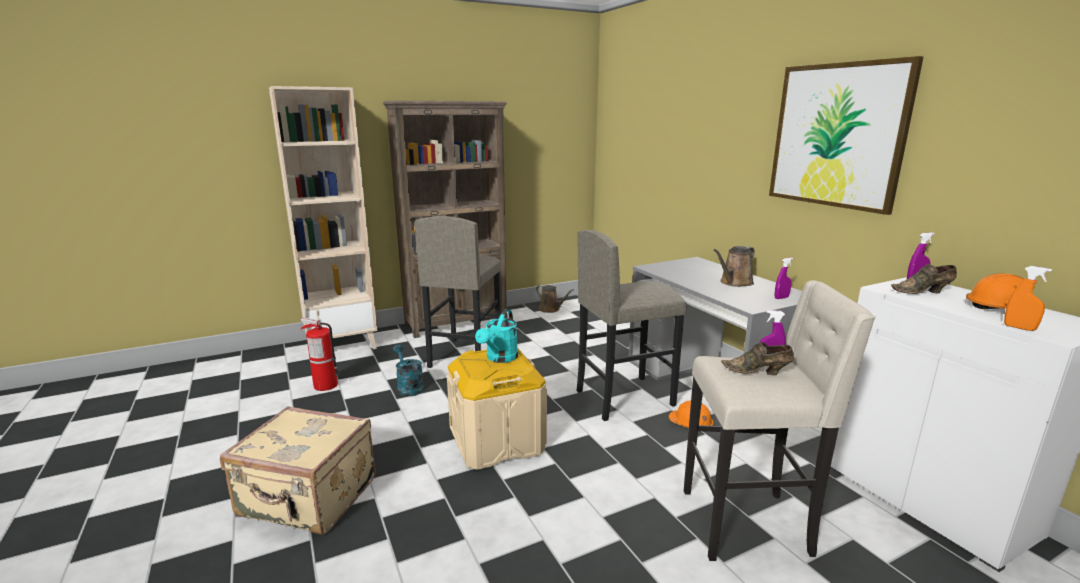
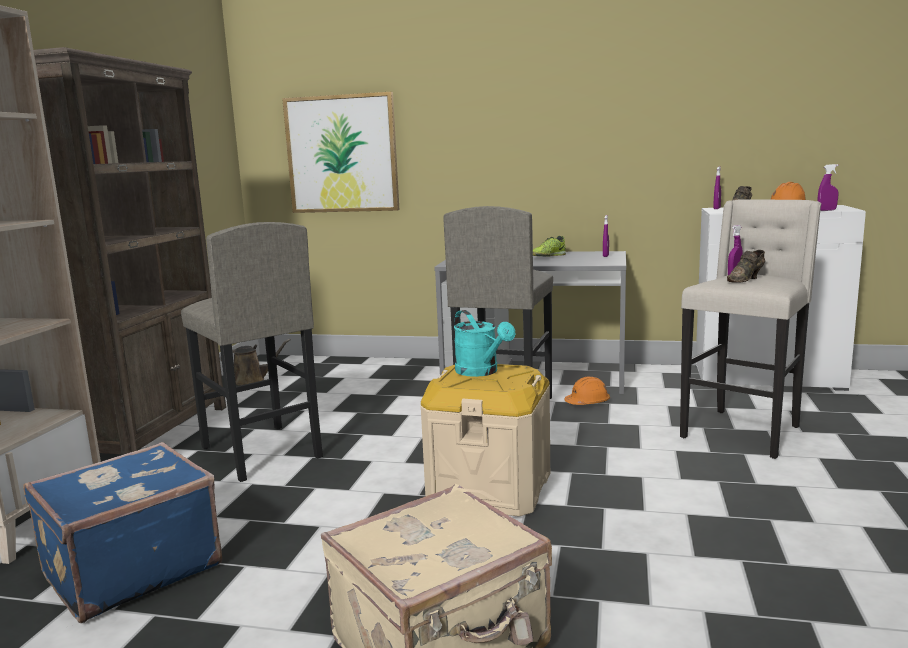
camera: 50 degrees left, 5 degrees down
fire extinguisher [301,317,339,391] -> blue suitcase [23,442,222,623]
turquoise watering can [393,345,424,396] -> none
brown watering can [714,246,755,287] -> shoe [533,236,566,257]
picture [769,56,924,215] -> picture moved to [282,92,400,213]
orange spray bottle [1004,266,1052,331] -> purple spray bottle [817,164,839,211]

